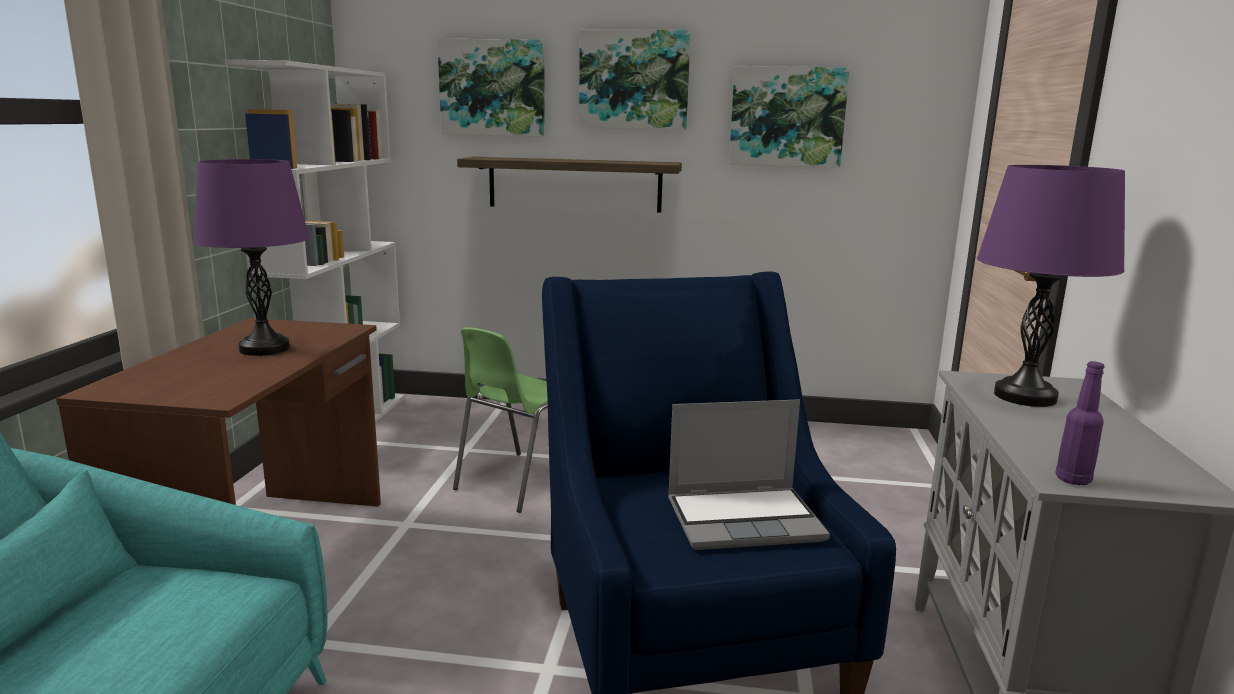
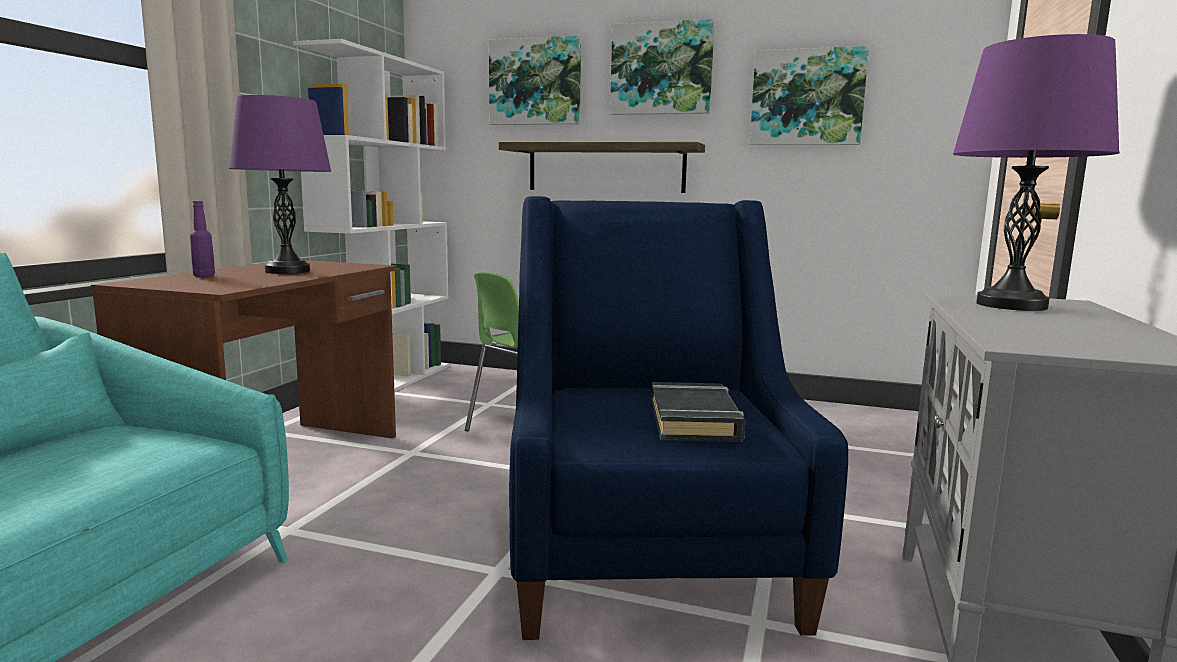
camera: 10 degrees right, 5 degrees down
laptop [668,399,830,550] -> black book [651,382,745,442]
purple bottle [1056,361,1104,485] -> purple bottle moved to [190,201,215,277]

